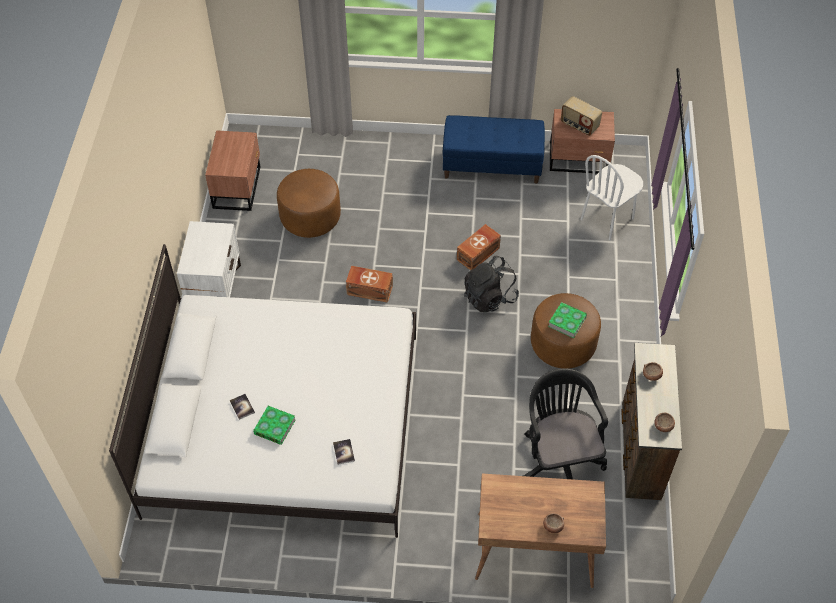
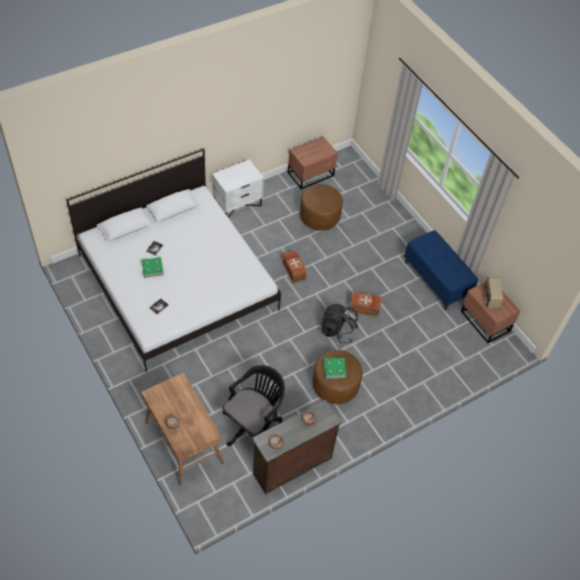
camera: 50 degrees right, 0 degrees up
white chair [580,155,643,241] -> none

